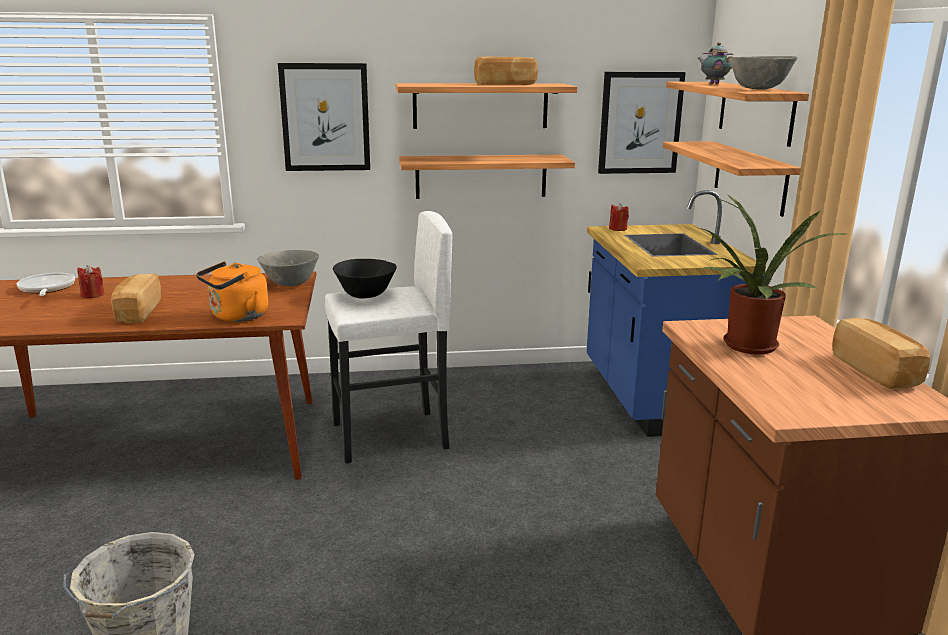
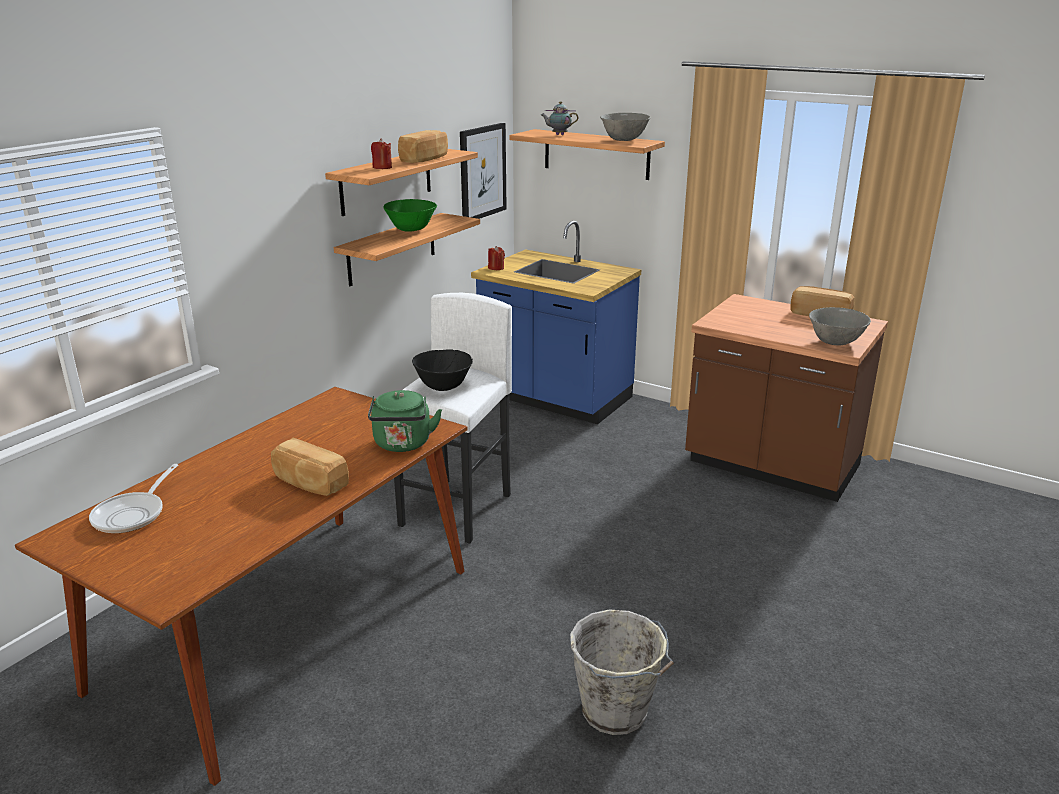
camera: 50 degrees left, 5 degrees up
frying pan [17,273,75,296] -> frying pan turned 90 degrees counterclockwise [89,464,178,533]
red candle [77,265,104,298] -> red candle moved to [371,138,392,169]
orange kettle [196,261,268,322] -> green kettle [368,390,442,452]
grey bowl [257,250,319,286] -> grey bowl moved to [809,307,871,346]
picture [278,63,370,171] -> none
shelf [663,141,801,217] -> none
potted plant [699,194,846,355] -> none
none -> green bowl [383,199,437,232]

